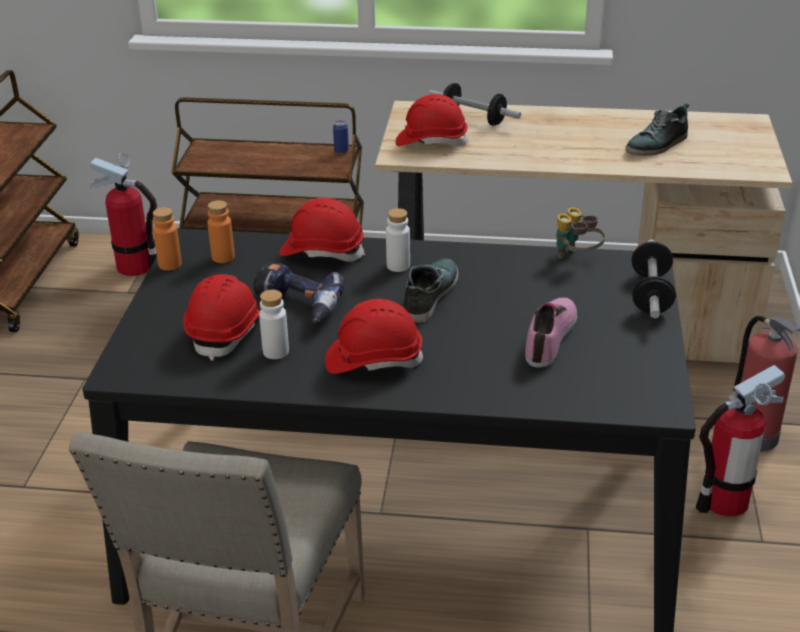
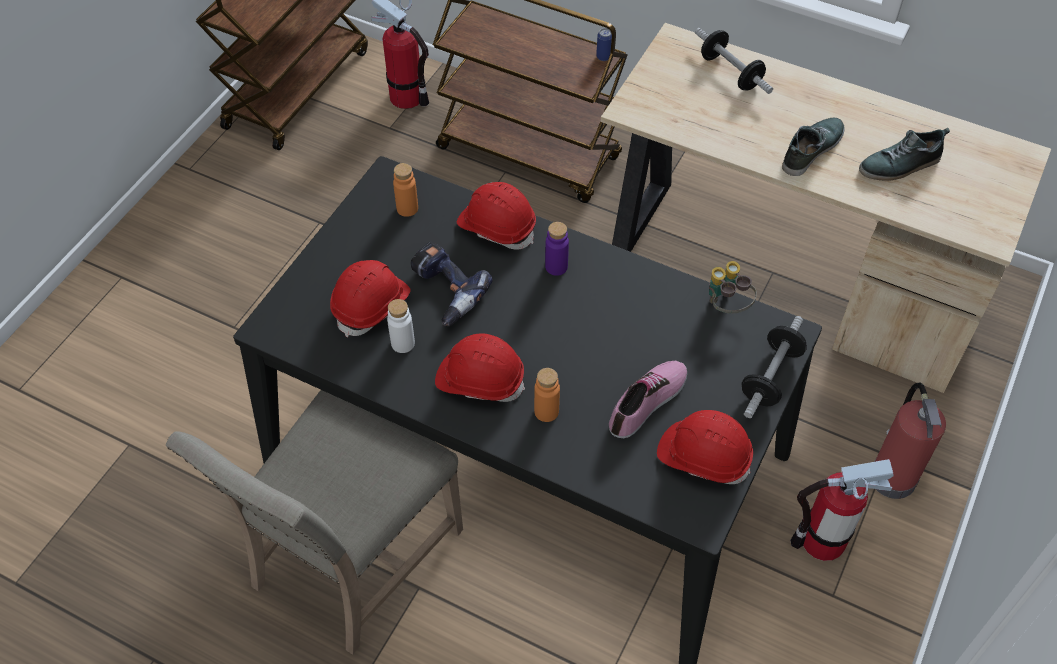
camera: 20 degrees right, 20 degrees up
orange bottle [153,207,182,271] -> orange bottle moved to [534,368,560,422]
white bottle [386,208,410,272] -> purple bottle [545,222,569,276]
red hard hat [395,94,468,147] -> red hard hat moved to [657,410,753,484]
shoe [404,258,459,323] -> shoe moved to [782,118,845,176]

